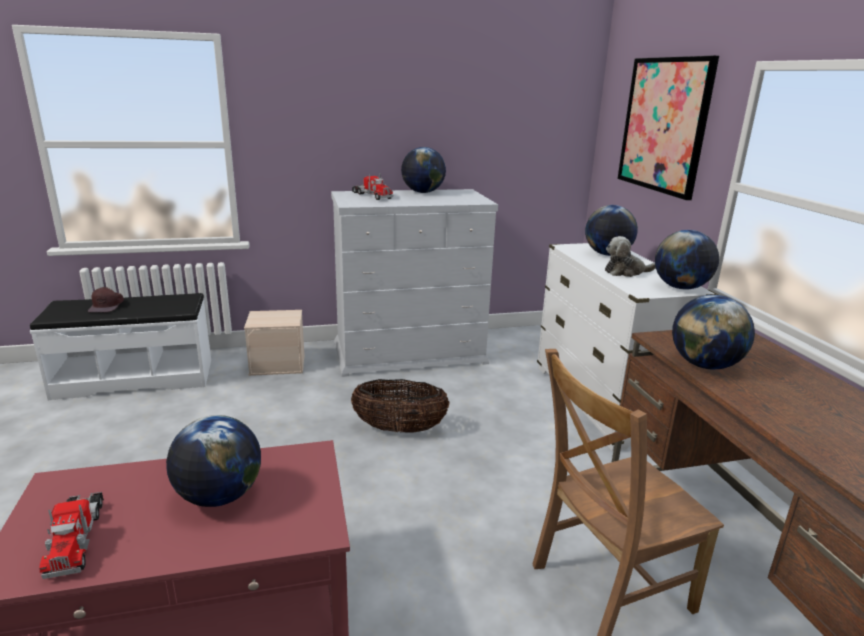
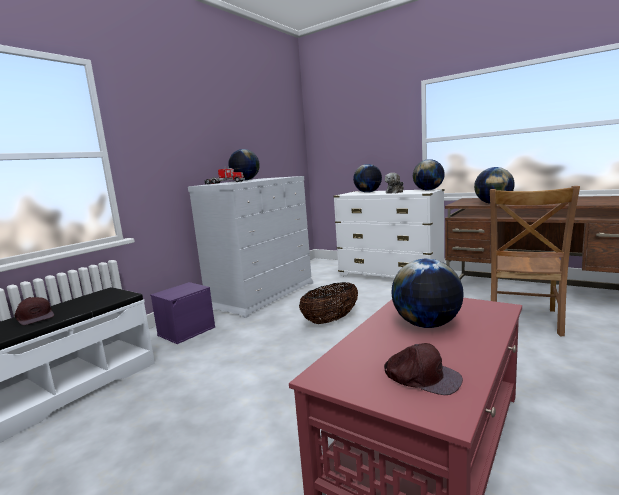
camera: 40 degrees left, 10 degrees down
toy truck [40,492,104,579] -> brown cap [384,343,463,395]
beige storage box [244,310,305,376] -> purple storage box [150,282,215,344]
picture [617,56,719,200] -> none

